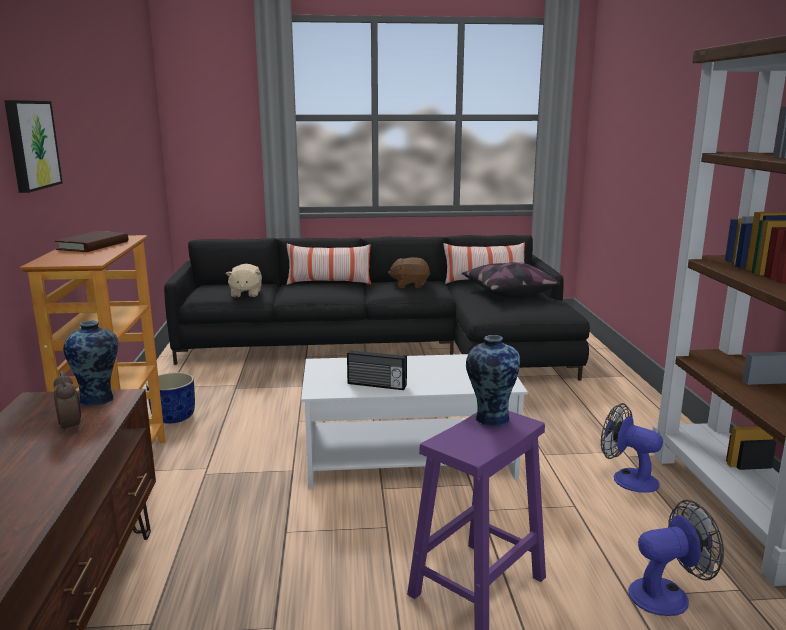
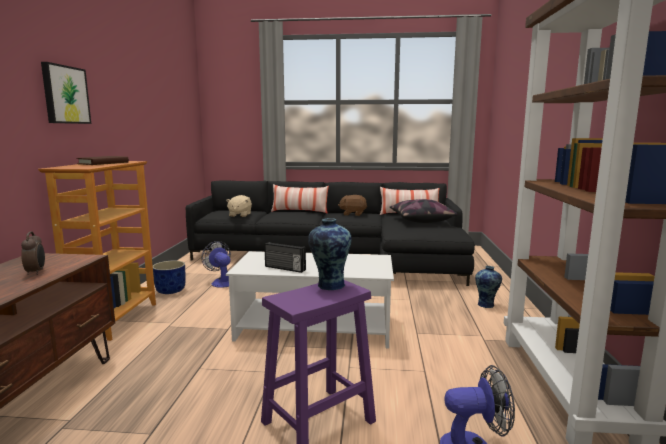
camera: 10 degrees right, 5 degrees down
vase [63,320,118,407] -> vase moved to [475,266,502,308]
fan [601,403,663,493] -> fan moved to [201,241,231,288]

